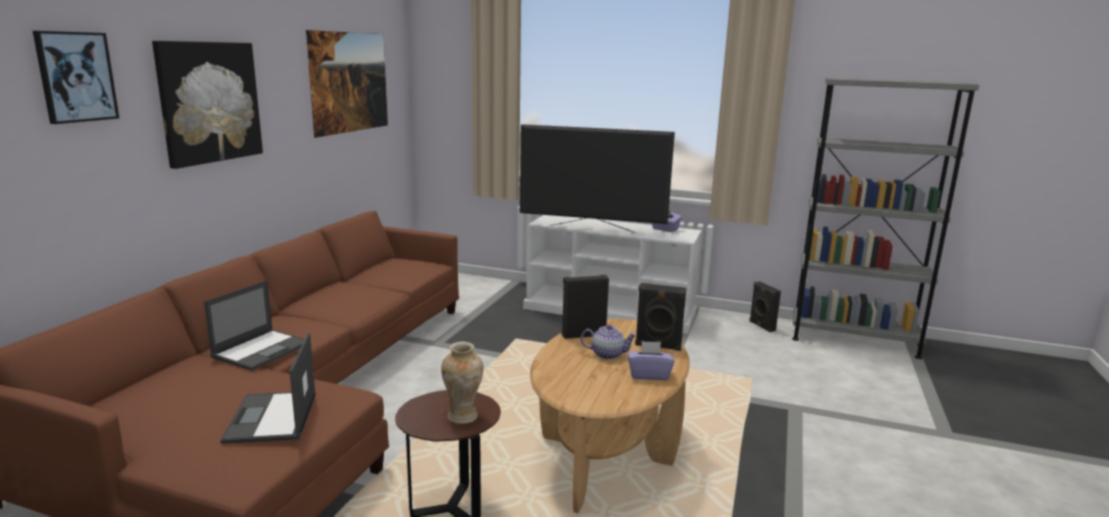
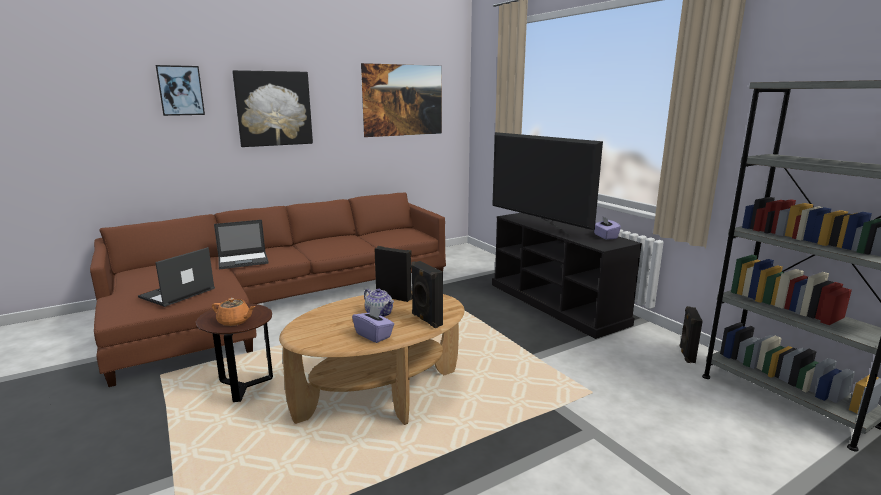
camera: 40 degrees right, 0 degrees up
vase [441,342,483,424] -> orange teapot [212,298,255,326]
white tv stand [523,215,702,334] -> black tv stand [492,213,642,339]

